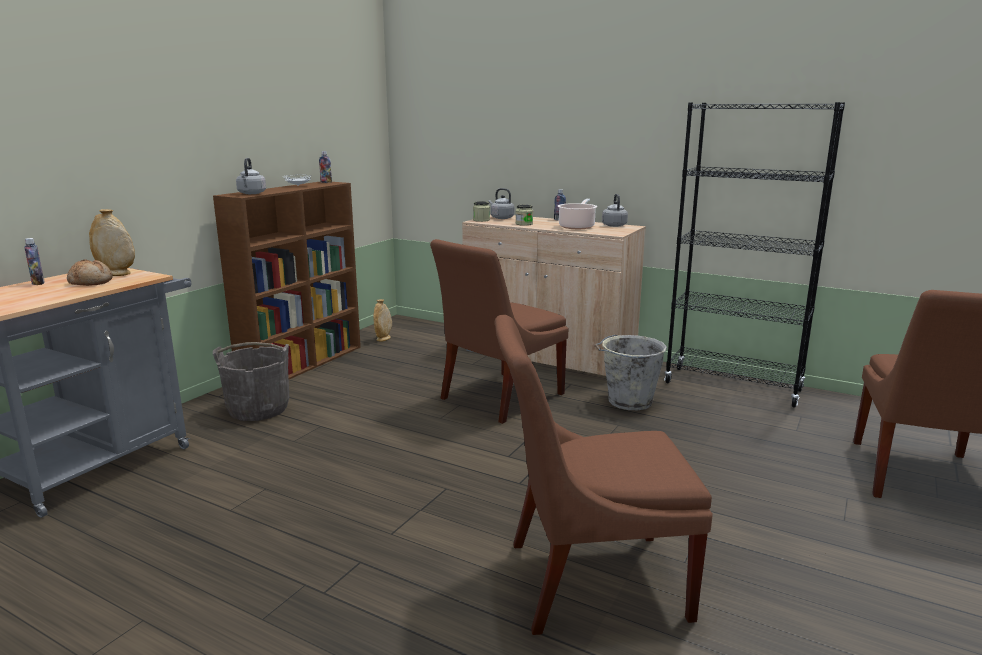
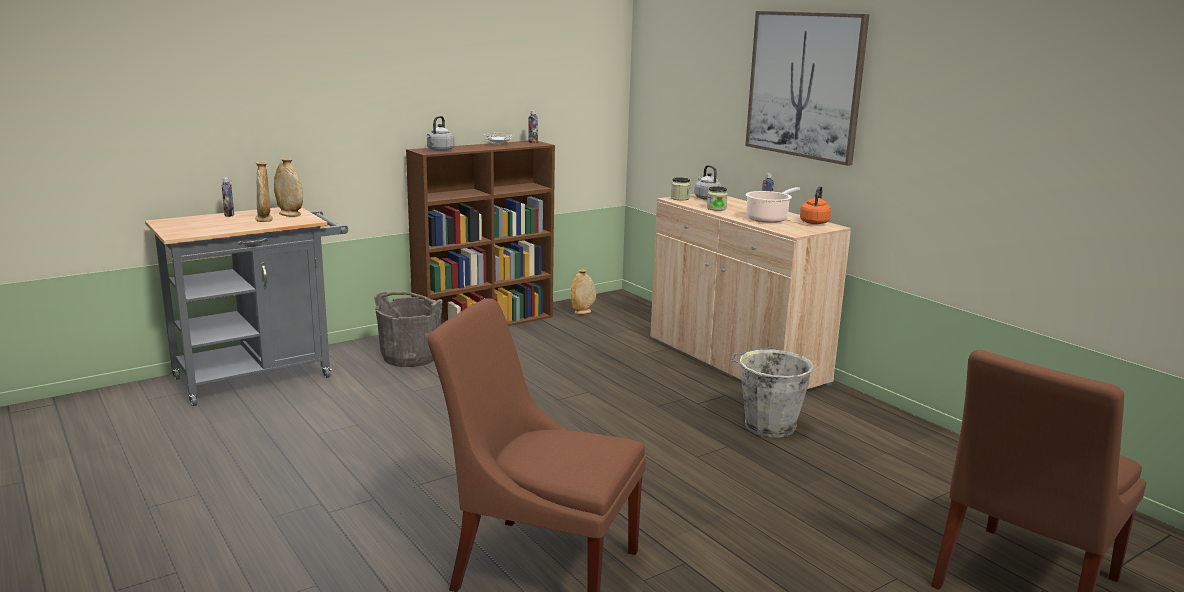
camera: 25 degrees right, 0 degrees up
bread [67,259,113,286] -> beige vase [255,161,273,222]
brown chair [430,239,568,424] -> none
grey kettle [602,194,628,227] -> orange kettle [800,186,831,224]
black bookcase [664,102,845,407] -> none
none -> picture [745,11,869,166]

